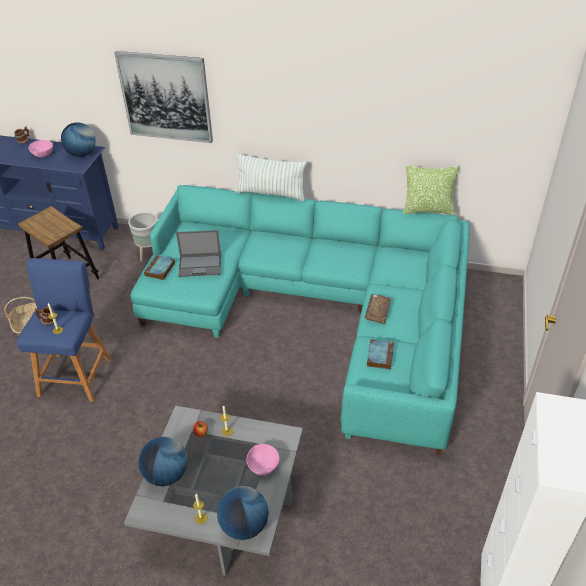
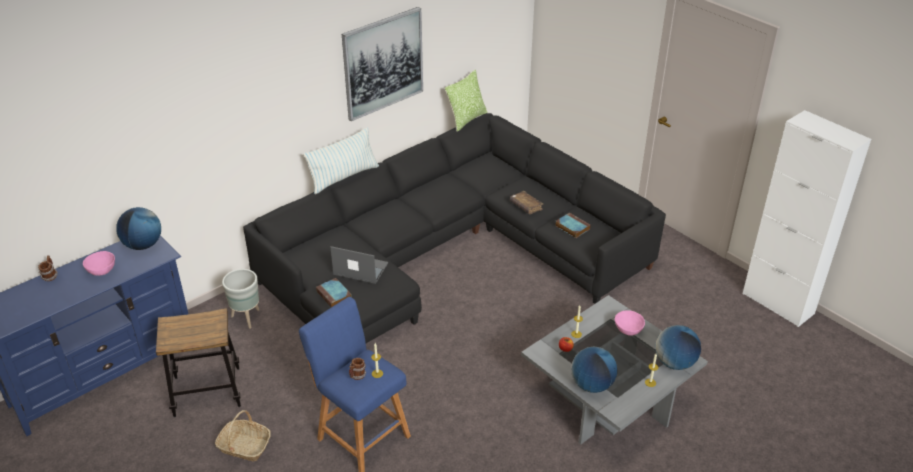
camera: 55 degrees left, 5 degrees down
picture [114,51,213,143] -> picture moved to [342,7,423,121]
turquoise sofa [130,185,470,455] -> black sofa [243,113,666,343]
laptop [176,230,221,277] -> laptop turned 105 degrees counterclockwise [330,246,388,284]

